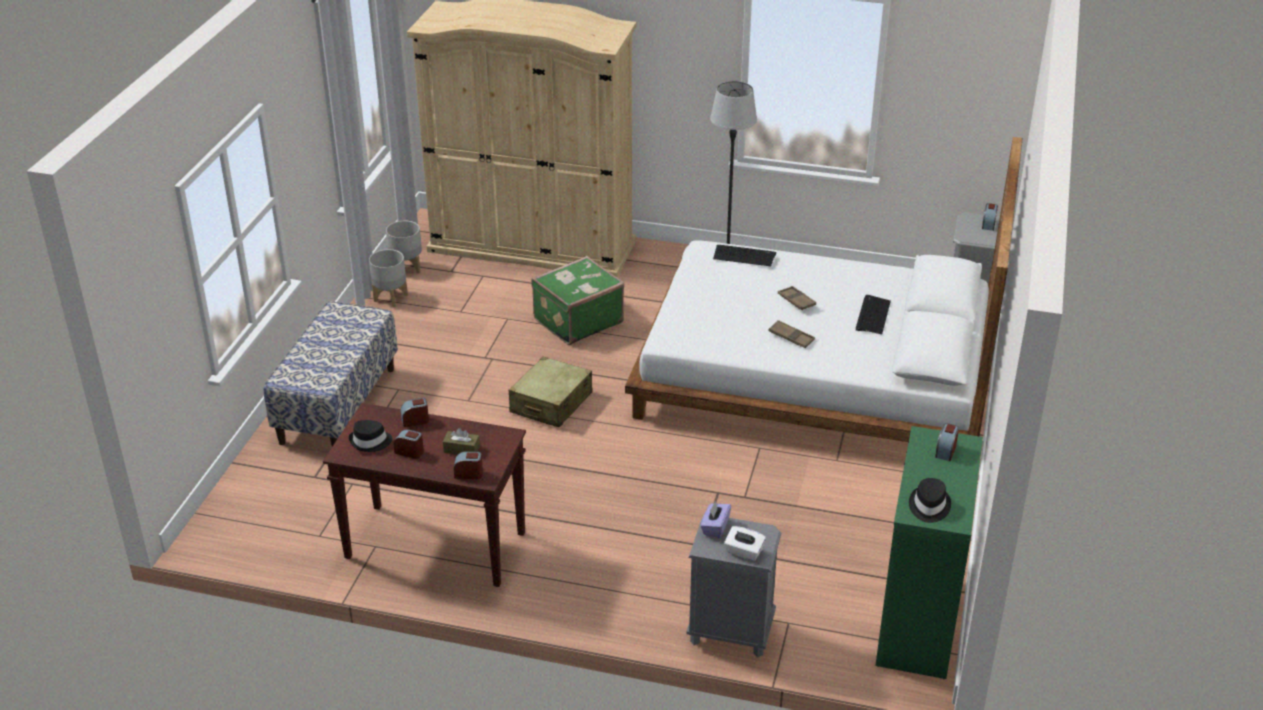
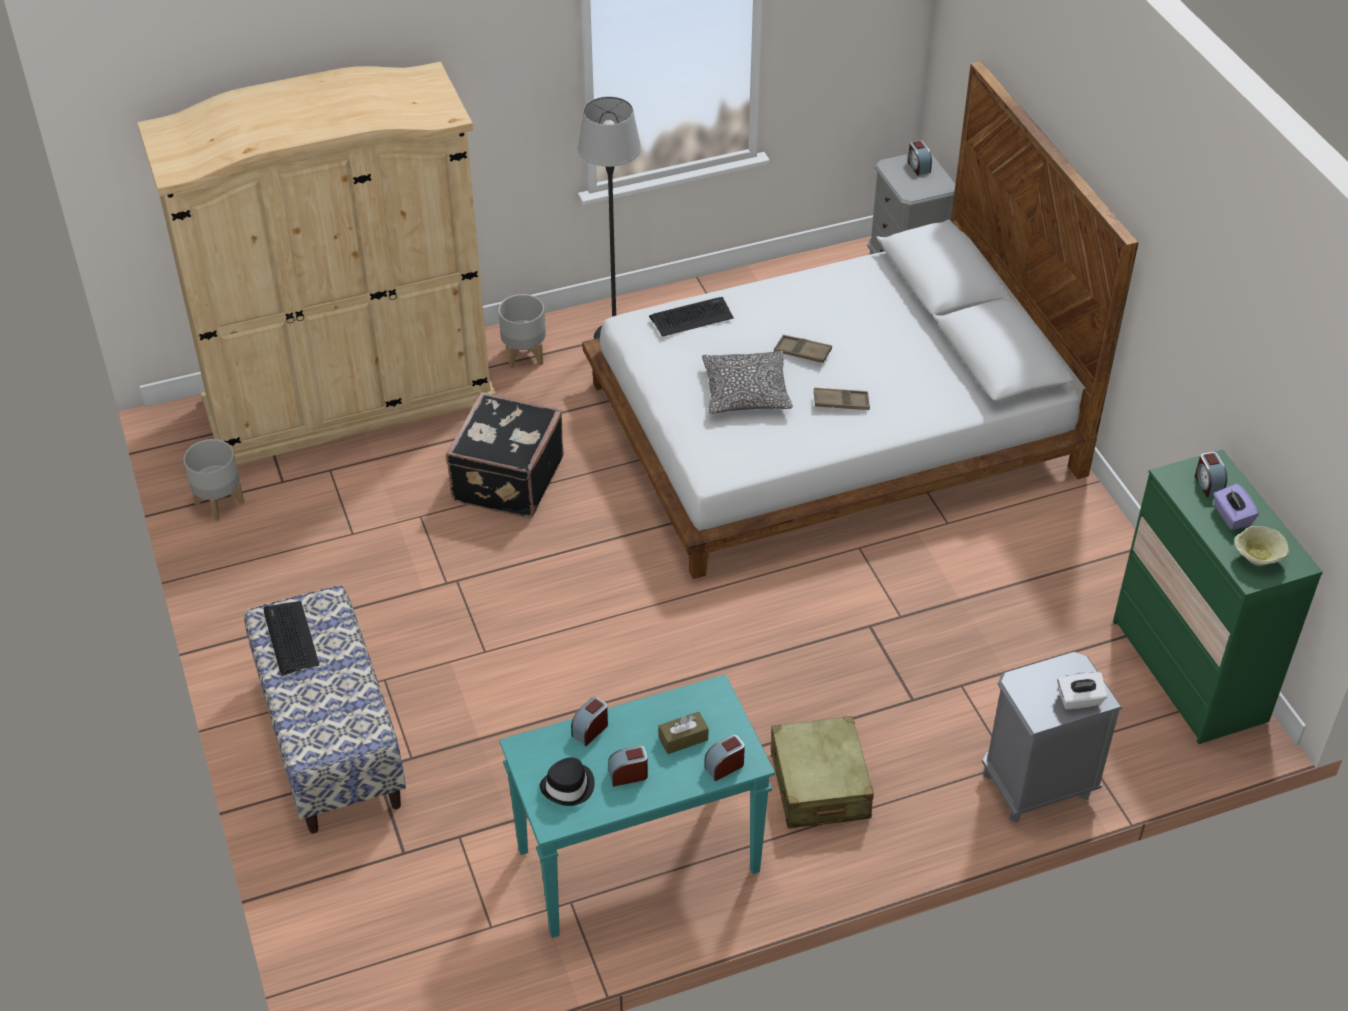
camera: 35 degrees left, 10 degrees up
brown console table [323,403,526,587] -> turquoise console table [499,674,775,938]
grey planter [369,249,408,307] -> grey planter moved to [498,294,546,369]
beige suitcase [509,357,593,428] -> beige suitcase moved to [771,716,874,828]
green suitcase [531,256,624,345] -> black suitcase [446,392,564,518]
purple tissue box [701,501,731,538] -> purple tissue box moved to [1213,484,1259,530]
keyboard [856,295,891,335] -> keyboard moved to [264,601,319,676]
black hat [909,478,951,523] -> beige bowl [1234,526,1289,566]
none -> pillow [702,351,793,414]

